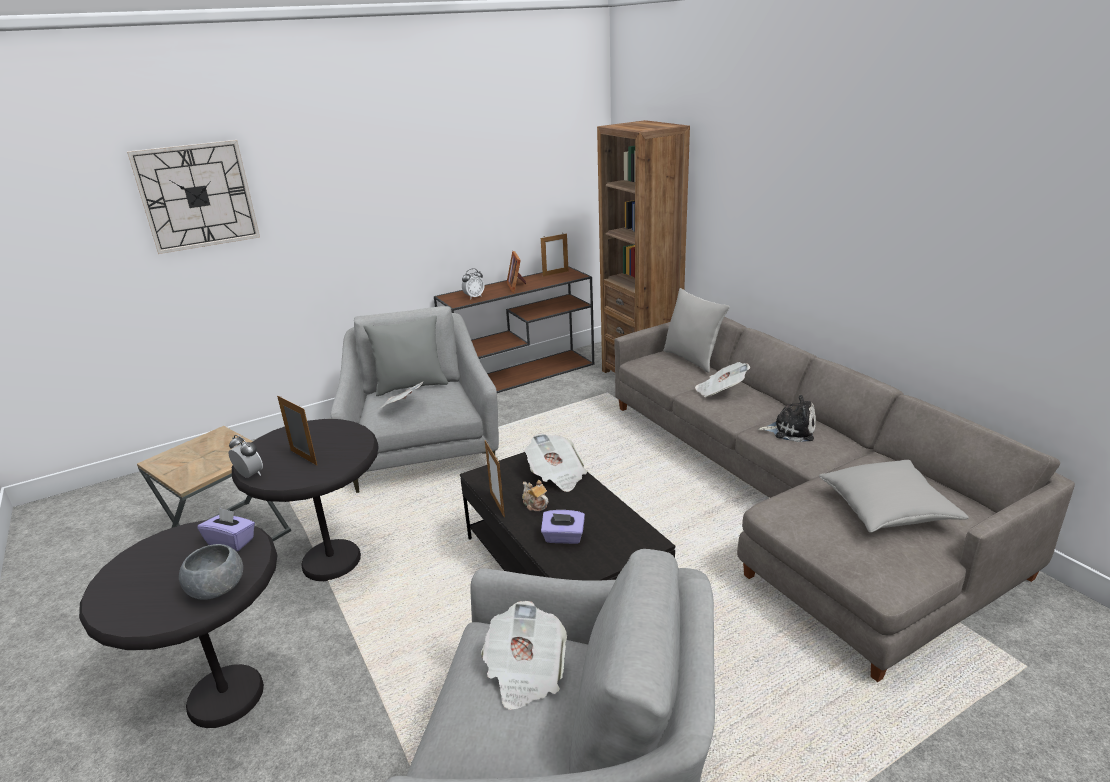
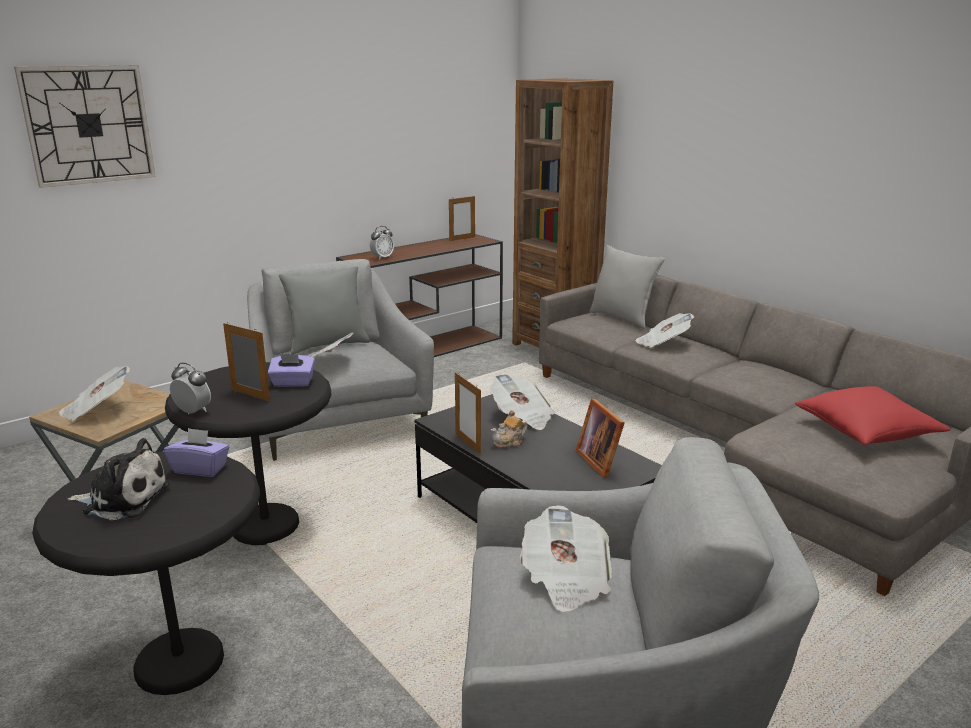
camera: 10 degrees left, 5 degrees down
grey bowl [179,544,243,600] -> none
picture frame [507,251,526,292] -> picture frame moved to [575,398,625,478]
teapot [522,480,548,511] -> teapot turned 75 degrees counterclockwise [491,410,528,448]
purple tissue box [541,510,585,544] -> purple tissue box moved to [268,354,315,387]
plush toy [758,395,816,442] -> plush toy moved to [68,438,170,520]
grey pillow [819,460,969,533] -> red pillow [795,386,951,445]
none -> newspaper [59,366,130,421]

